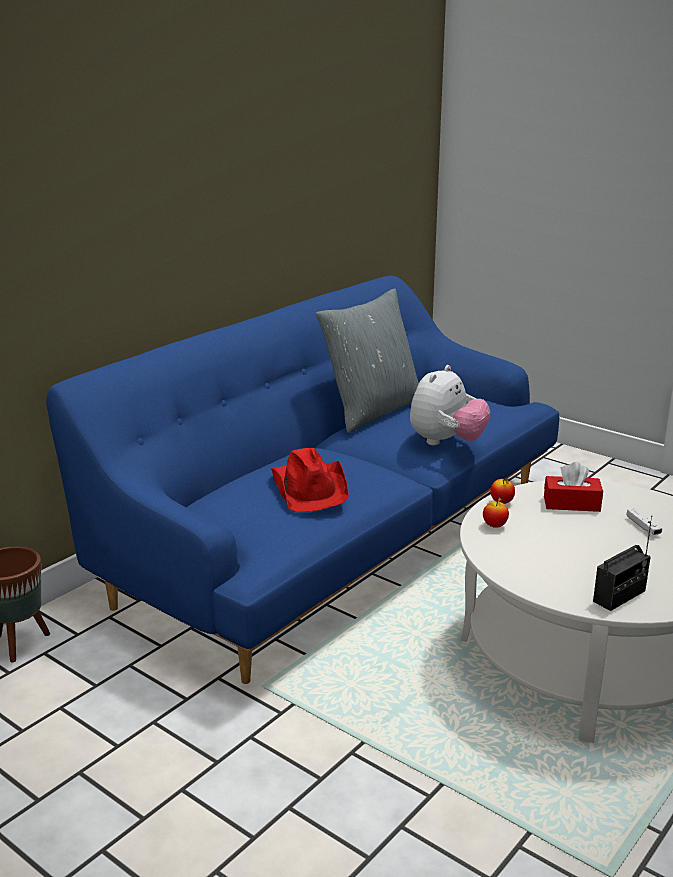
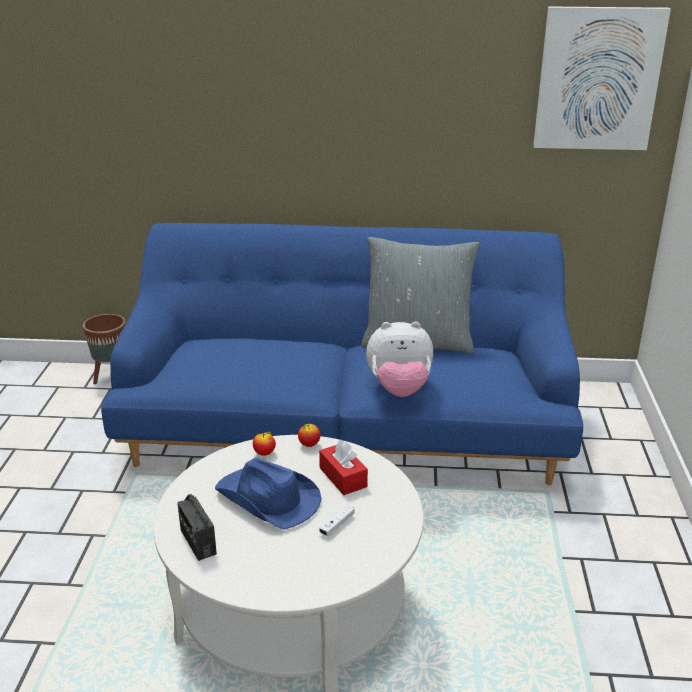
camera: 55 degrees right, 5 degrees up
red hat [271,448,349,512] -> none
radio [593,515,652,611] -> radio turned 45 degrees clockwise [177,494,217,561]
none -> blue hat [215,458,322,530]
none -> picture [533,6,671,150]

